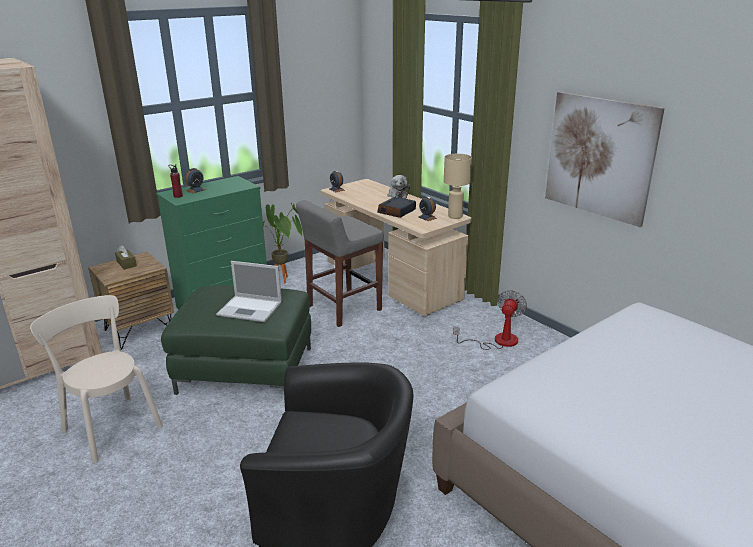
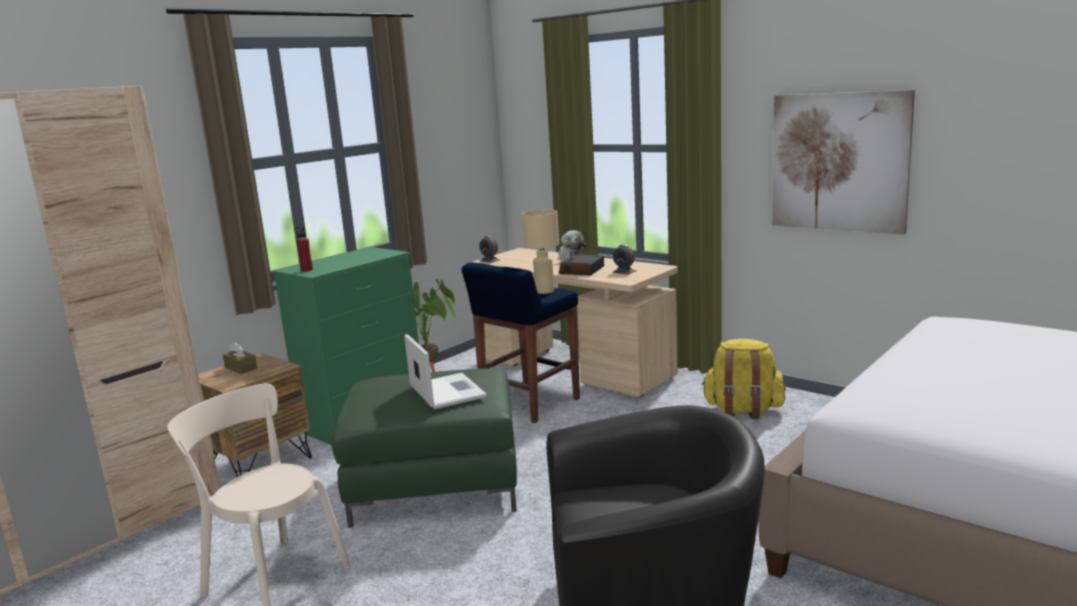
camera: 10 degrees left, 10 degrees down
alarm clock [185,168,206,193] -> none
laptop [216,261,282,322] -> laptop turned 120 degrees counterclockwise [404,334,487,409]
grey stool [296,200,384,327] -> blue stool [462,262,580,423]
beige table lamp [444,154,472,219] -> beige table lamp moved to [522,209,559,294]
fan [453,290,527,350] -> yellow backpack [701,339,786,419]

